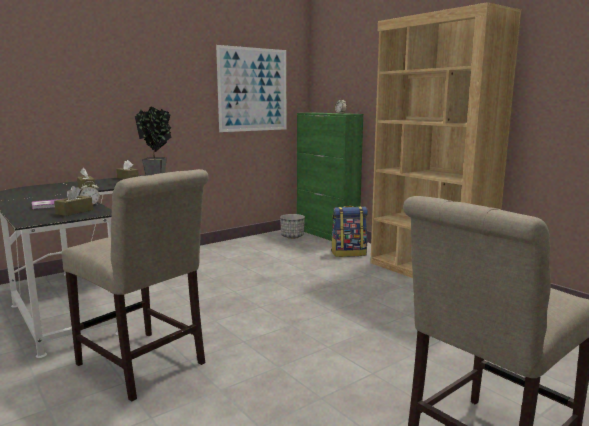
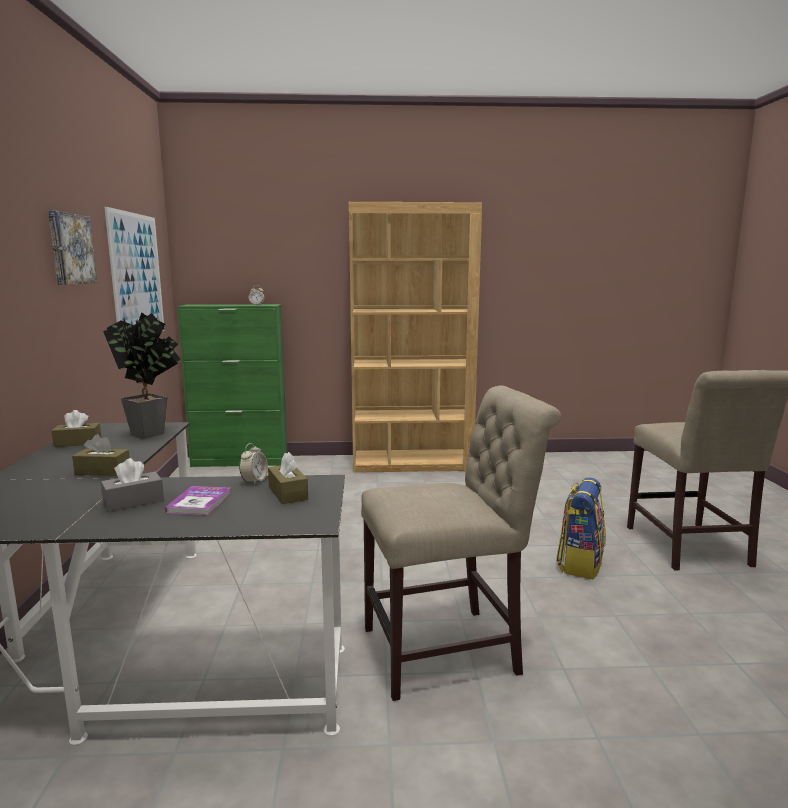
camera: 55 degrees left, 0 degrees up
planter [280,214,305,239] -> none
backpack [331,206,368,257] -> backpack moved to [556,477,606,579]
none -> picture [48,211,97,285]
none -> grey tissue box [101,458,164,512]

